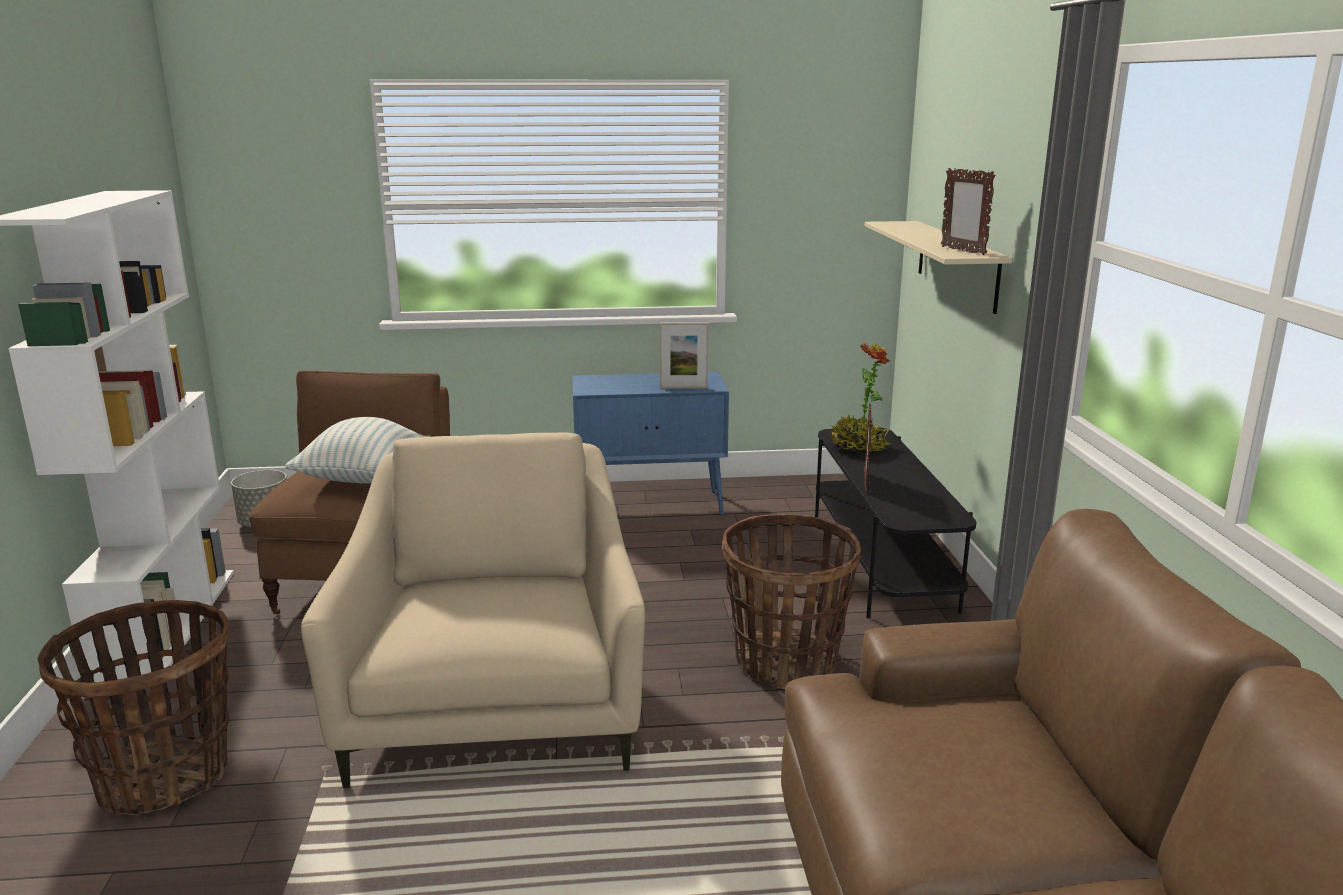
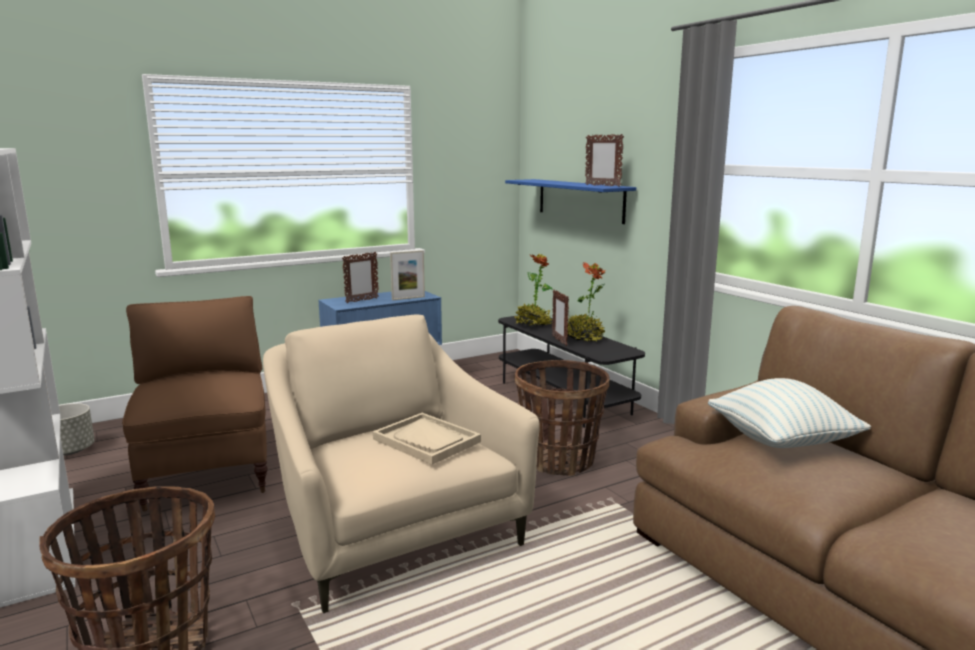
camera: 25 degrees left, 5 degrees down
pillow [285,417,431,484] -> pillow moved to [708,378,871,448]
beige shelf [864,221,1012,314] -> blue shelf [505,179,636,224]
none -> picture frame [342,252,379,303]
none -> beige tray [373,413,481,465]
none -> potted plant [567,262,606,342]

